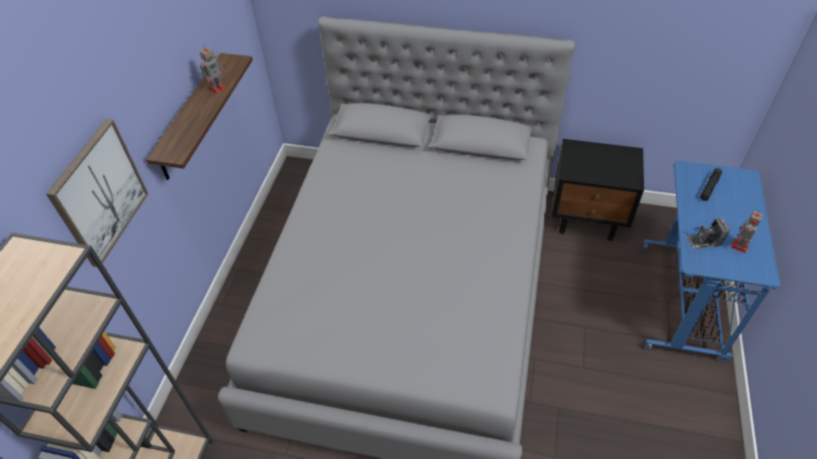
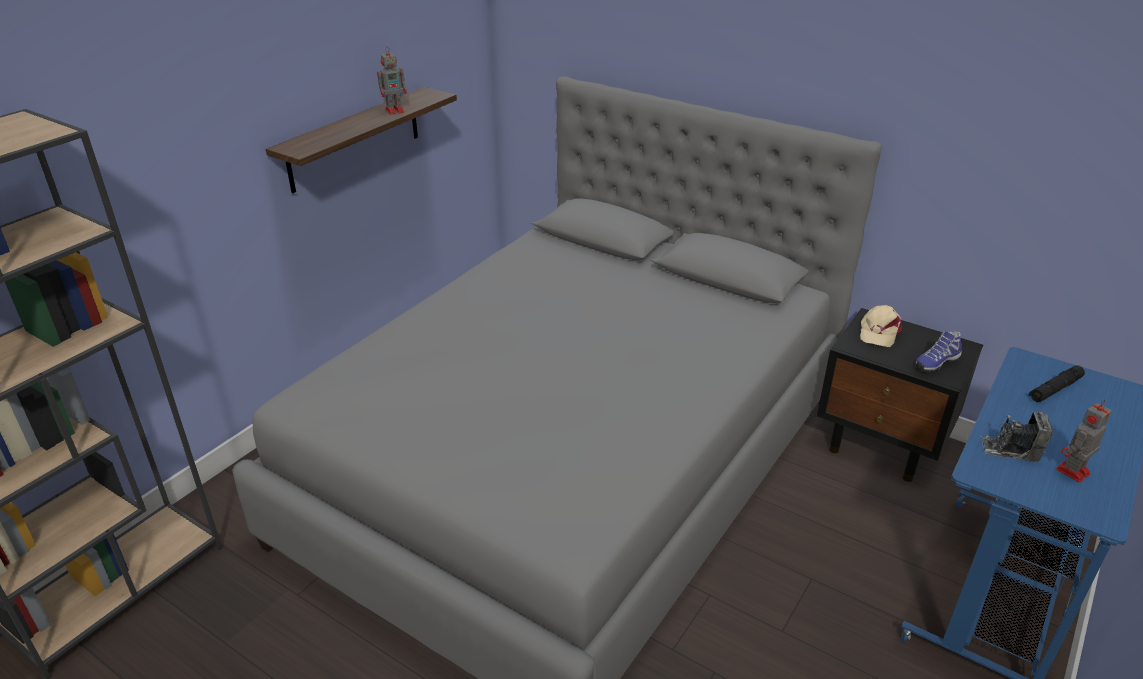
camera: 20 degrees right, 15 degrees down
picture [46,119,148,267] -> none
none -> beige cap [860,305,903,347]
none -> shoe [915,331,962,373]

